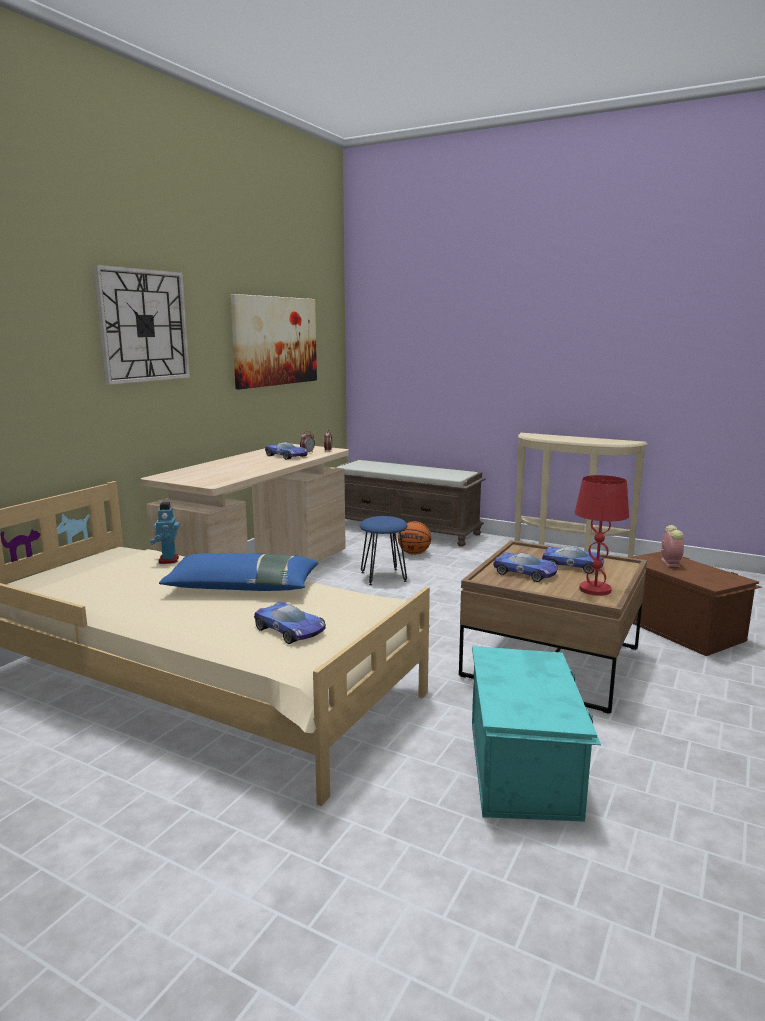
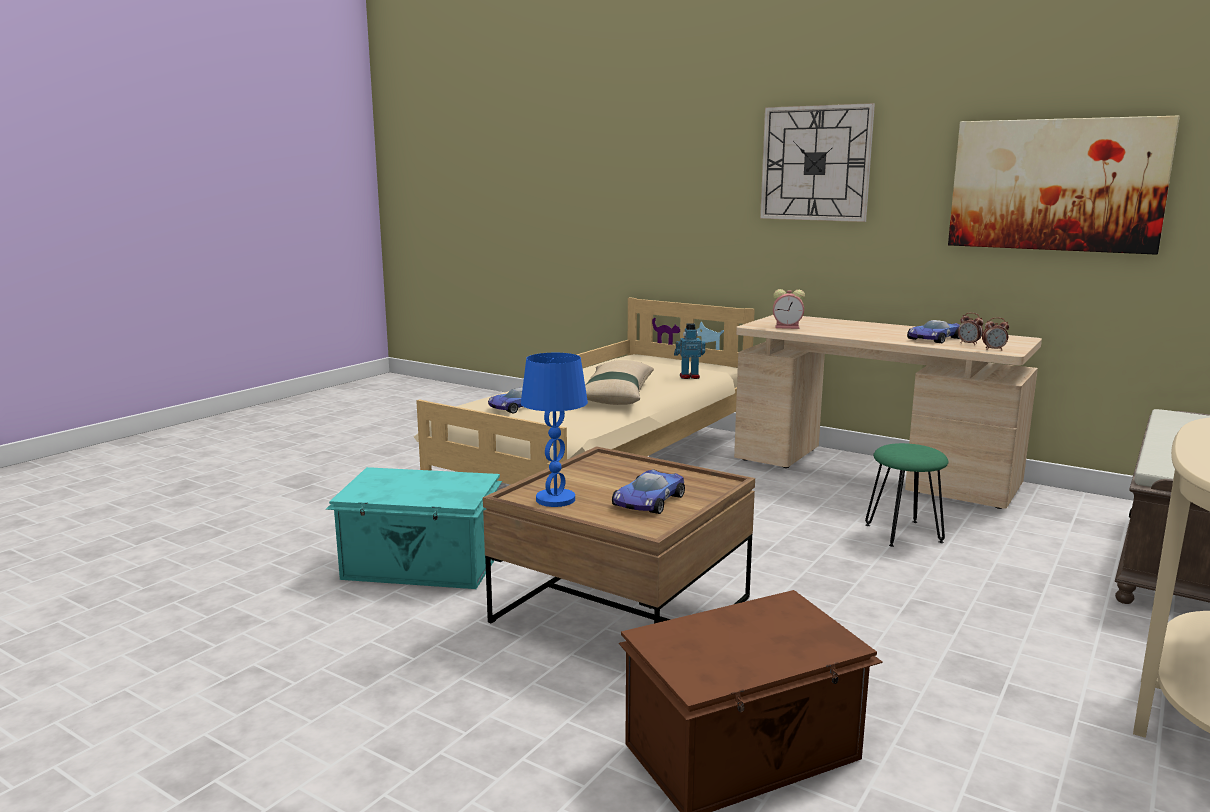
camera: 95 degrees right, 0 degrees up
blue pillow [159,553,319,591] -> beige pillow [585,360,654,405]
blue stool [360,516,408,585] -> green stool [865,443,948,547]
basketball [398,521,431,555] -> none
toy car [493,552,558,582] -> none
red table lamp [575,475,629,596] -> blue table lamp [521,353,588,507]
alarm clock [661,525,684,567] -> alarm clock moved to [773,289,805,329]

